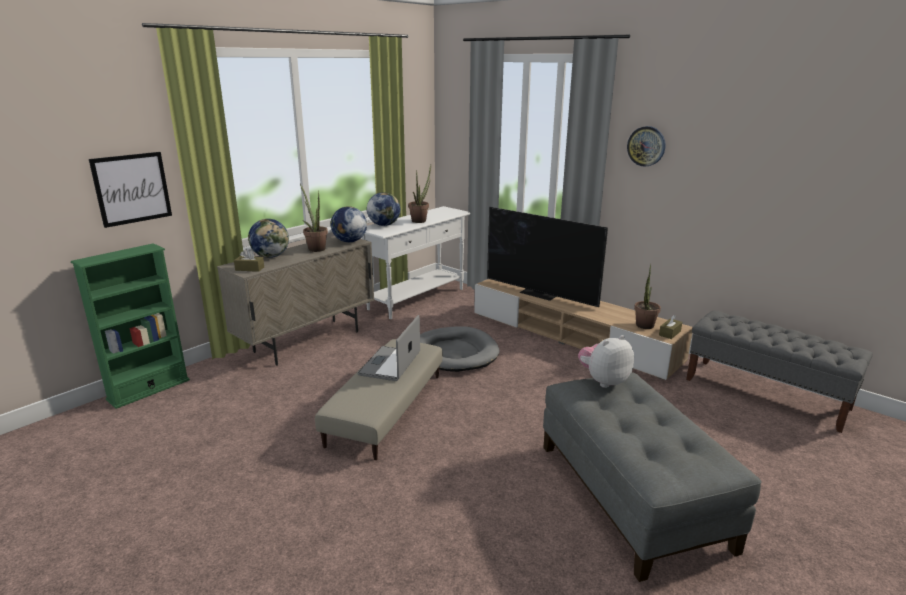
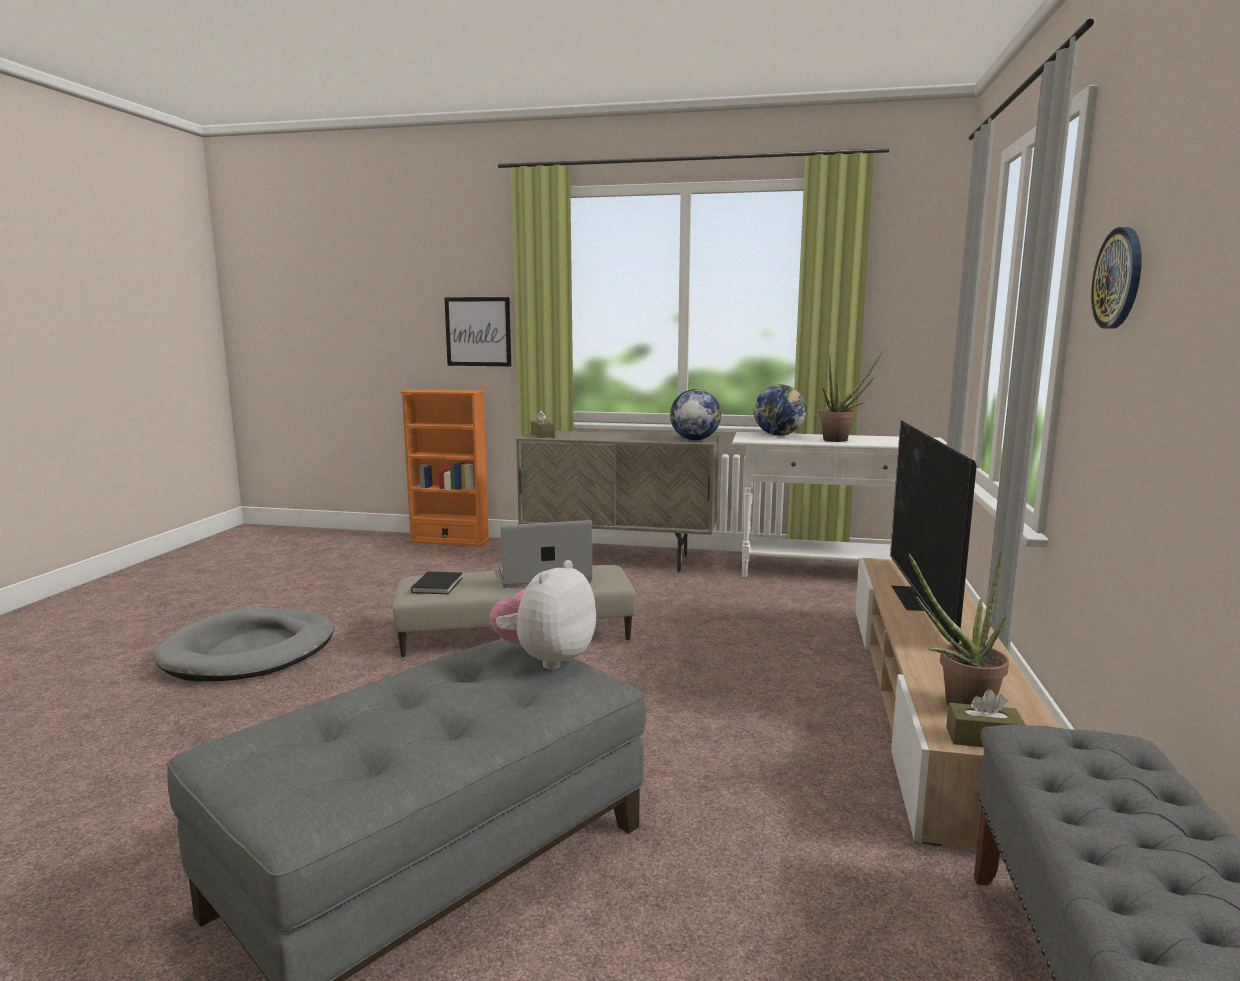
camera: 60 degrees right, 10 degrees down
green bookcase [71,243,190,409] -> orange bookcase [400,389,490,547]
globe [248,219,289,258] -> none
potted plant [300,184,328,252] -> none
grey dog bed [420,326,500,372] -> grey dog bed moved to [153,608,334,681]
plush toy [578,335,634,388] -> plush toy turned 90 degrees counterclockwise [489,560,596,670]
none -> black book [411,572,463,594]

